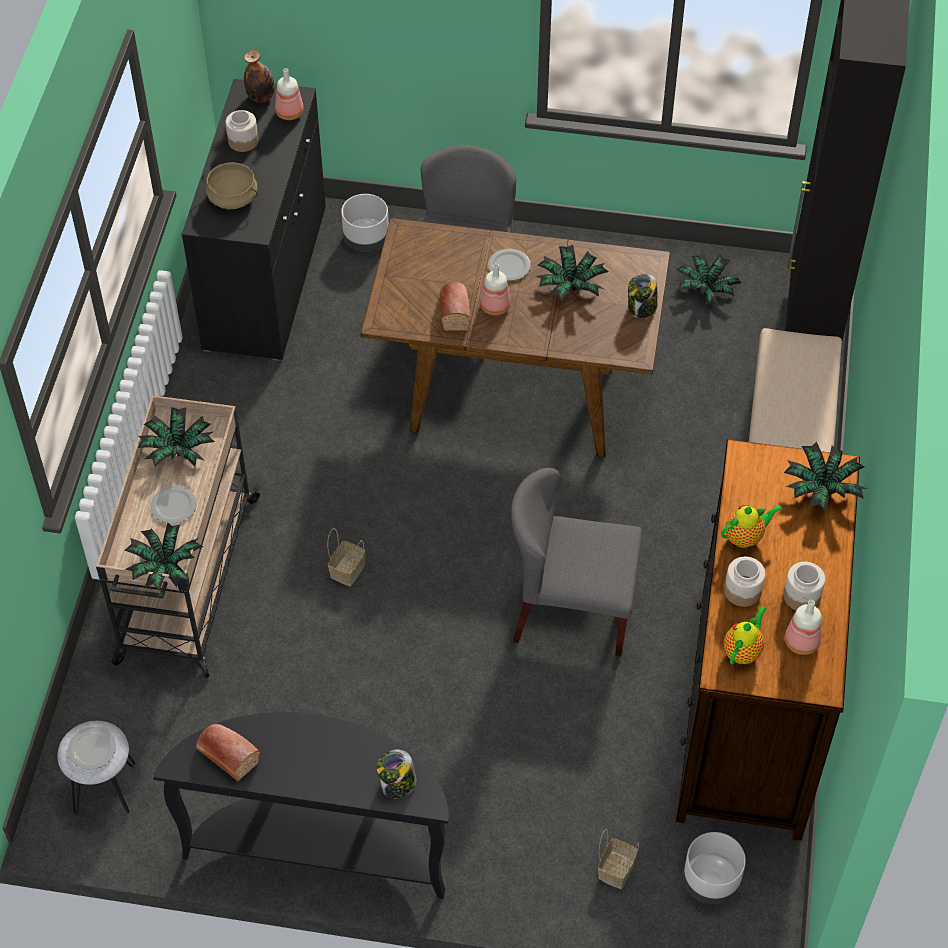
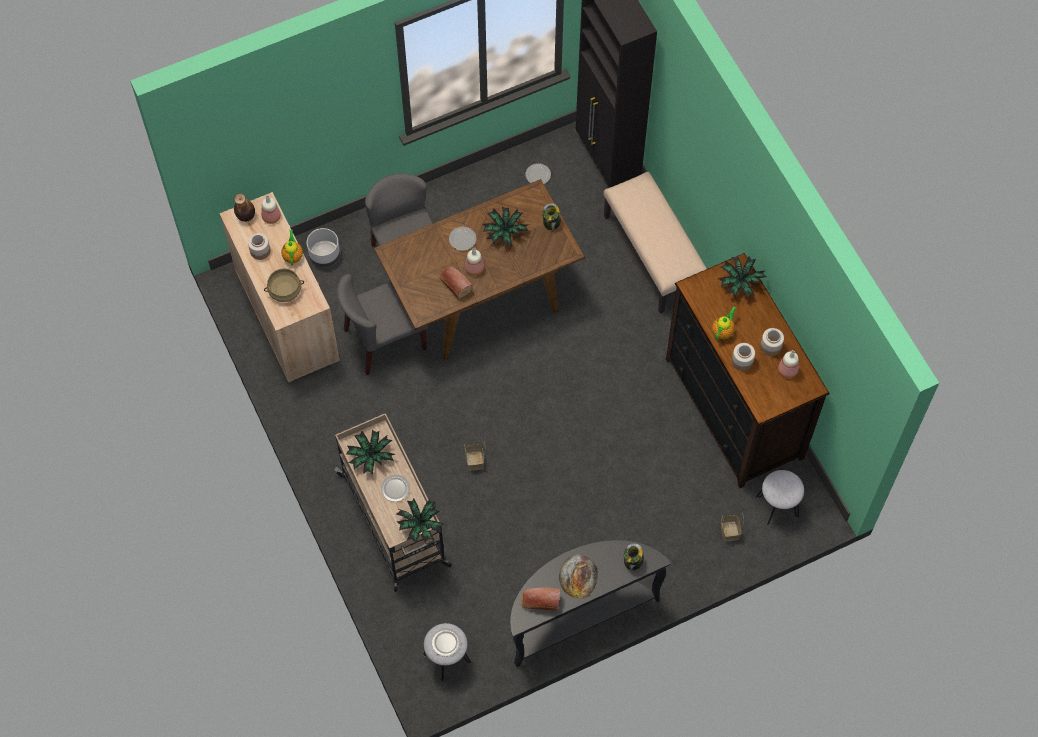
camera: 35 degrees left, 10 degrees up
black cabinet [182,79,326,361] -> beige cabinet [220,192,340,382]
grey chair [511,468,642,657] -> grey chair moved to [337,274,428,375]
potted plant [675,254,742,306] -> plate [525,163,551,184]
grey planter [683,832,746,904] -> grey stool [757,470,804,526]
teapot [724,605,767,664] -> teapot moved to [281,230,303,265]
none -> bread [559,554,598,598]

